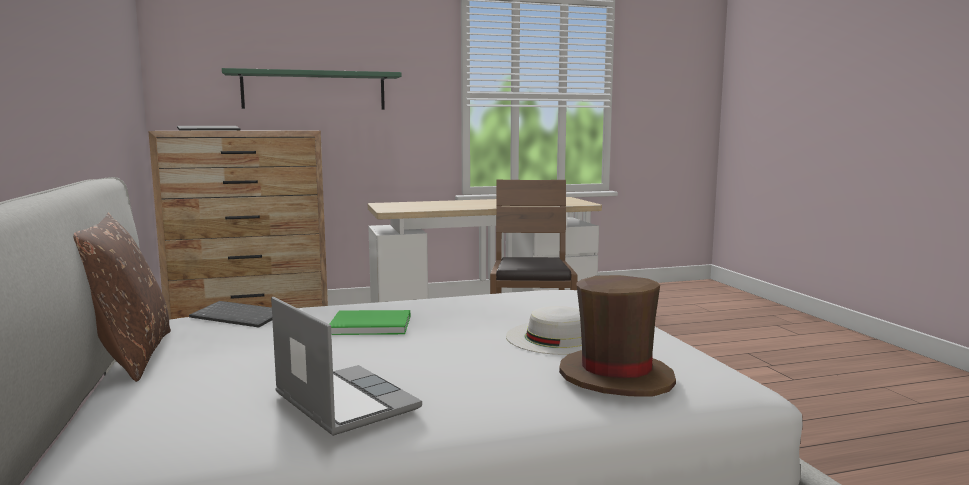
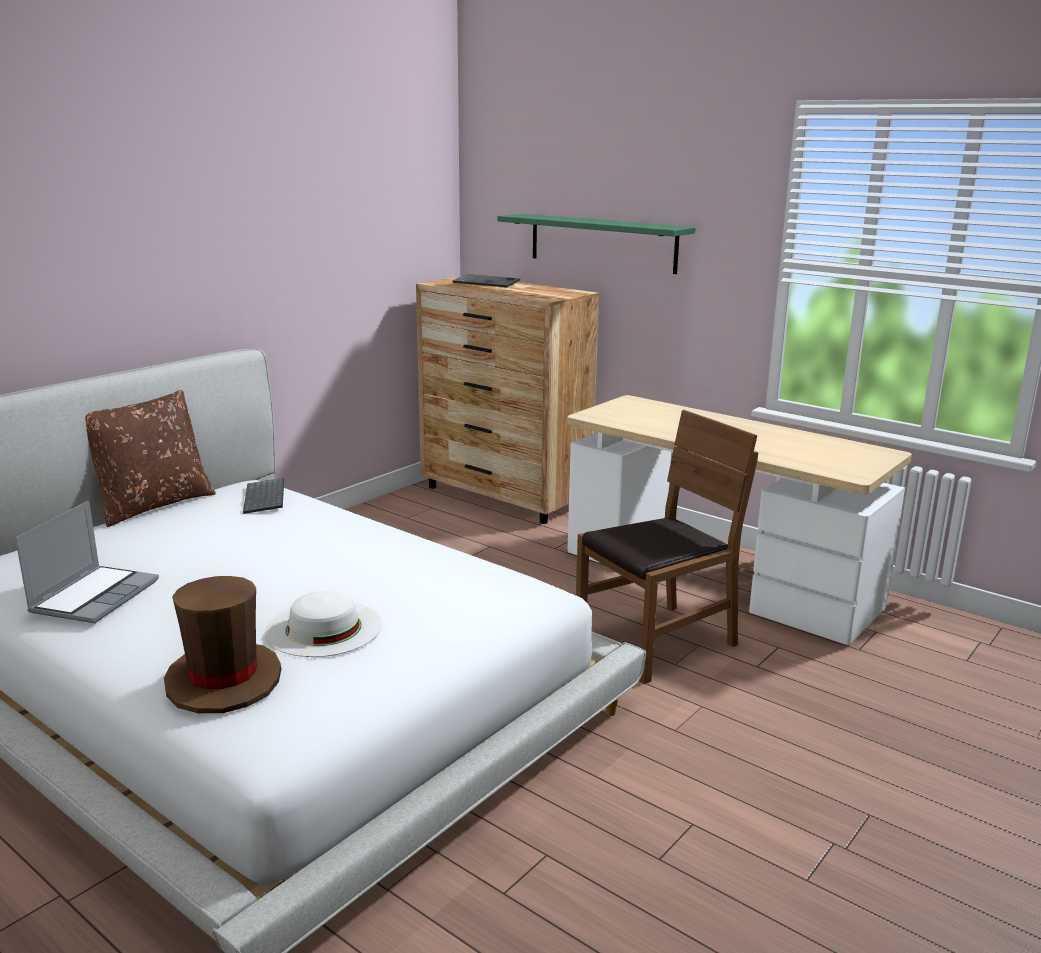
camera: 55 degrees right, 10 degrees up
green book [329,310,410,335] -> none

